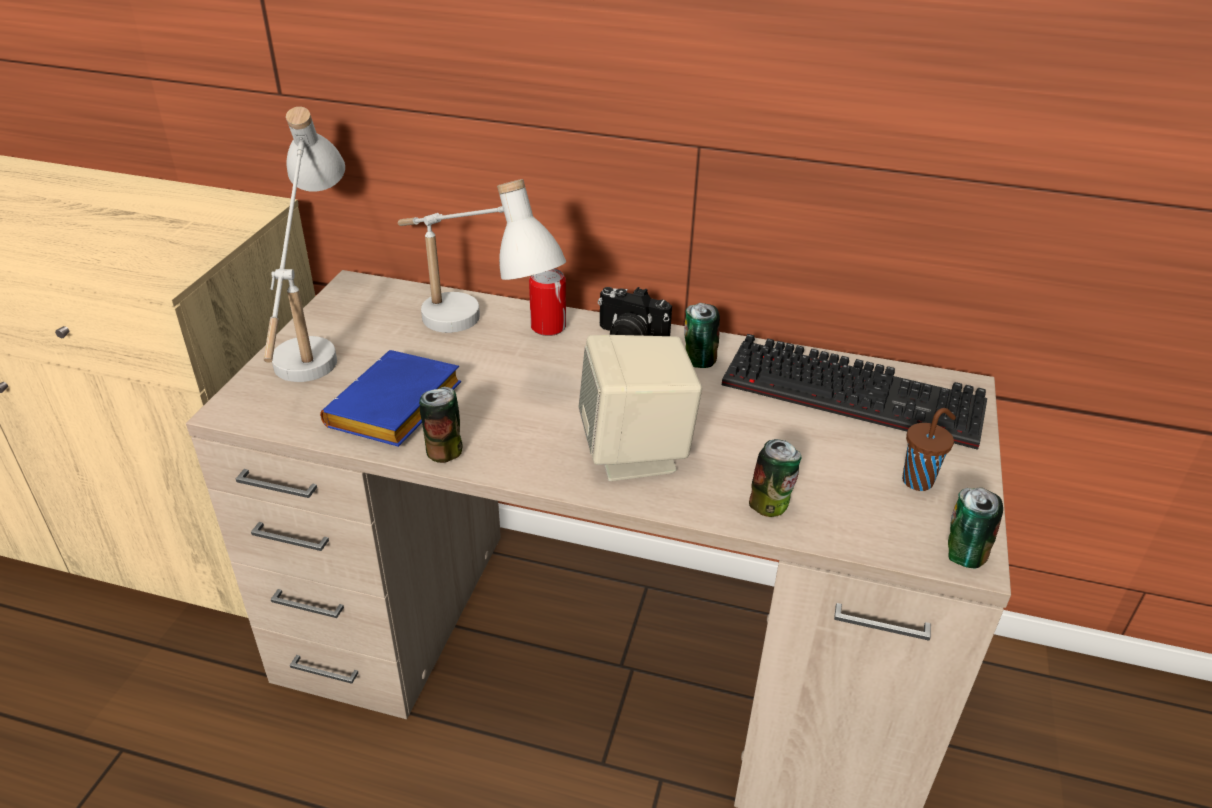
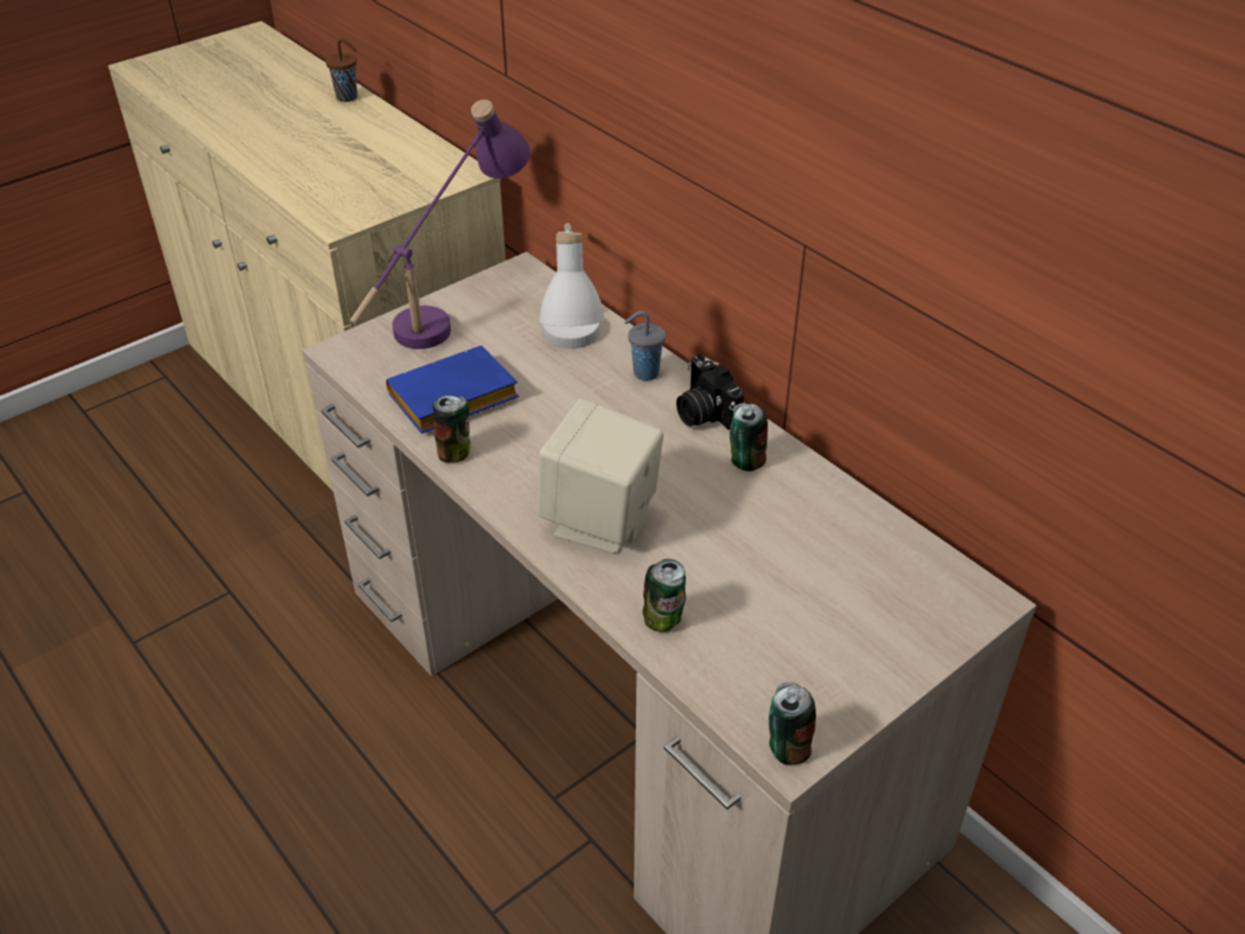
camera: 35 degrees right, 5 degrees up
white table lamp [263,107,345,382] -> purple table lamp [350,100,531,349]
can [529,268,566,336] -> grey cup [624,311,666,381]
keyboard [722,334,987,450] -> none
brown cup [902,408,956,491] -> brown cup moved to [326,38,357,102]

